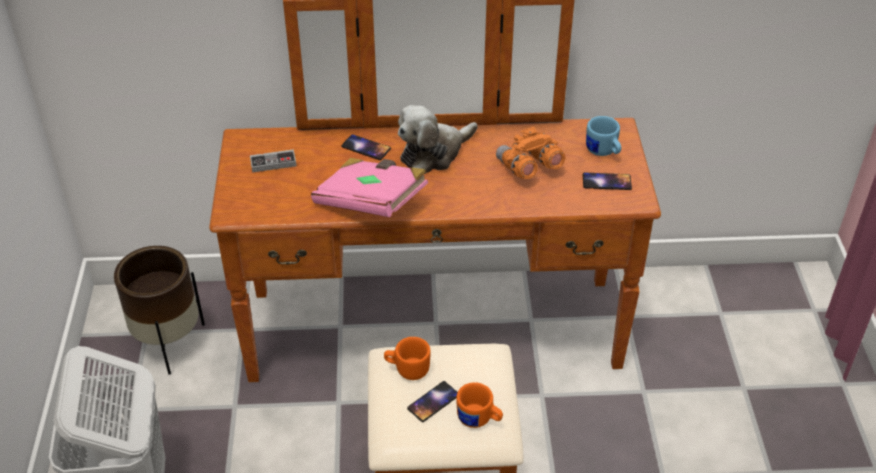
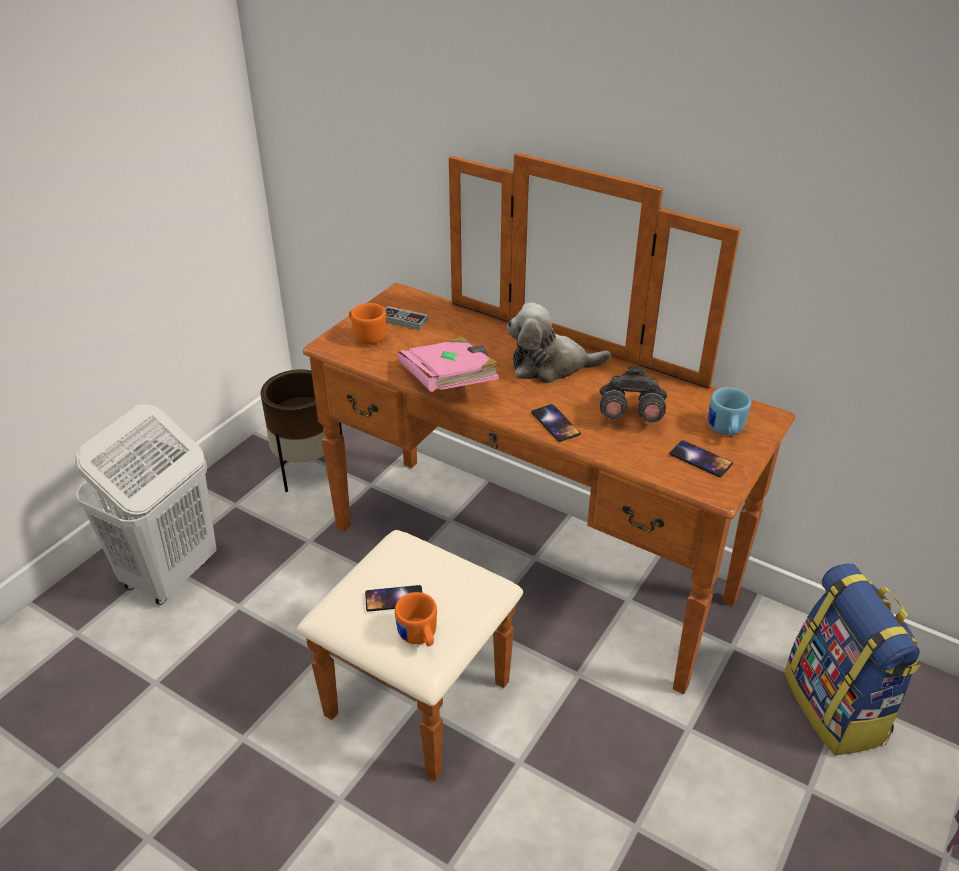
camera: 35 degrees right, 5 degrees down
phone [341,134,391,160] -> phone moved to [531,404,581,442]
orange mug [384,337,431,380] -> orange mug moved to [349,303,386,345]
orange binoculars [496,127,565,179] -> grey binoculars [600,366,667,423]
none -> backpack [784,564,921,755]

